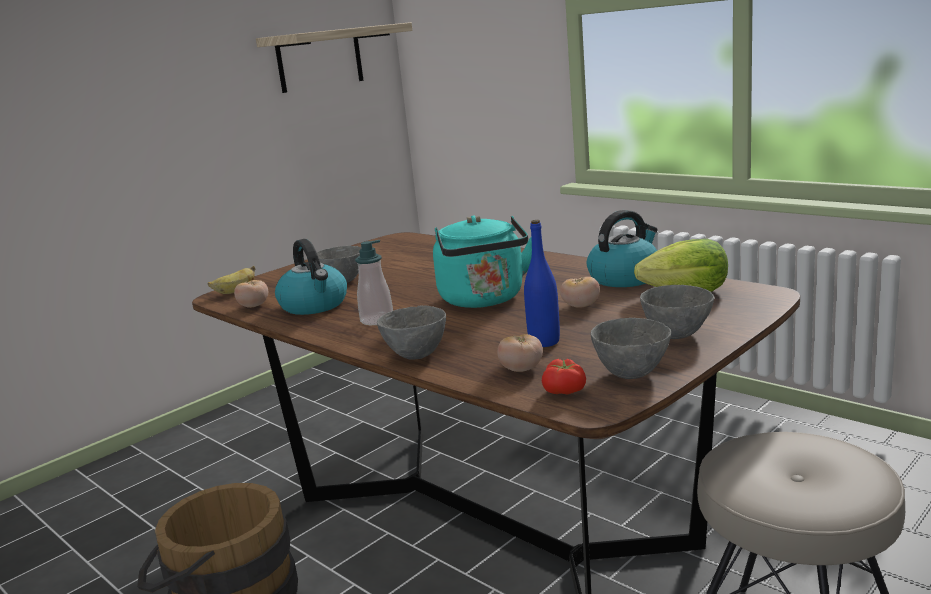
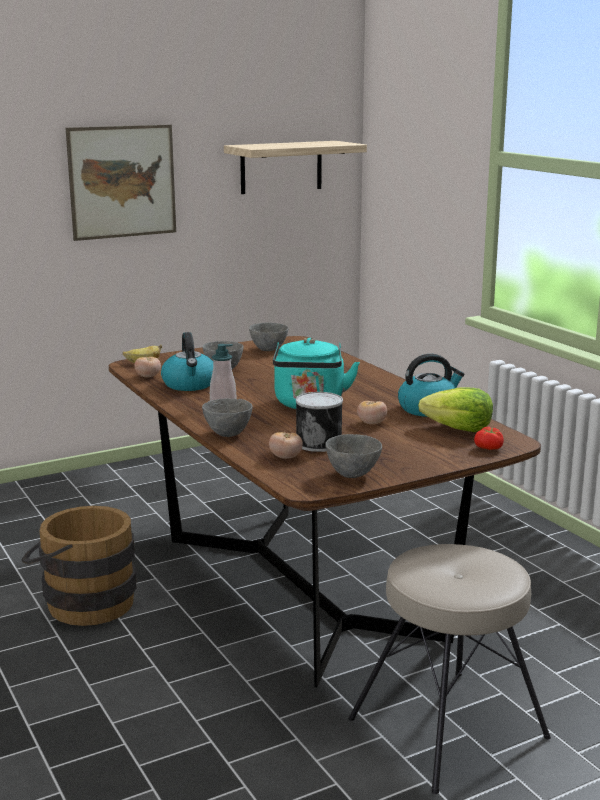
camera: 15 degrees right, 0 degrees up
blue bottle [524,220,560,347] -> can [296,392,343,452]
tomato [542,359,586,395] -> tomato moved to [474,427,504,450]
grey bowl [640,285,714,339] -> grey bowl moved to [249,323,289,351]
none -> picture [66,125,176,241]

